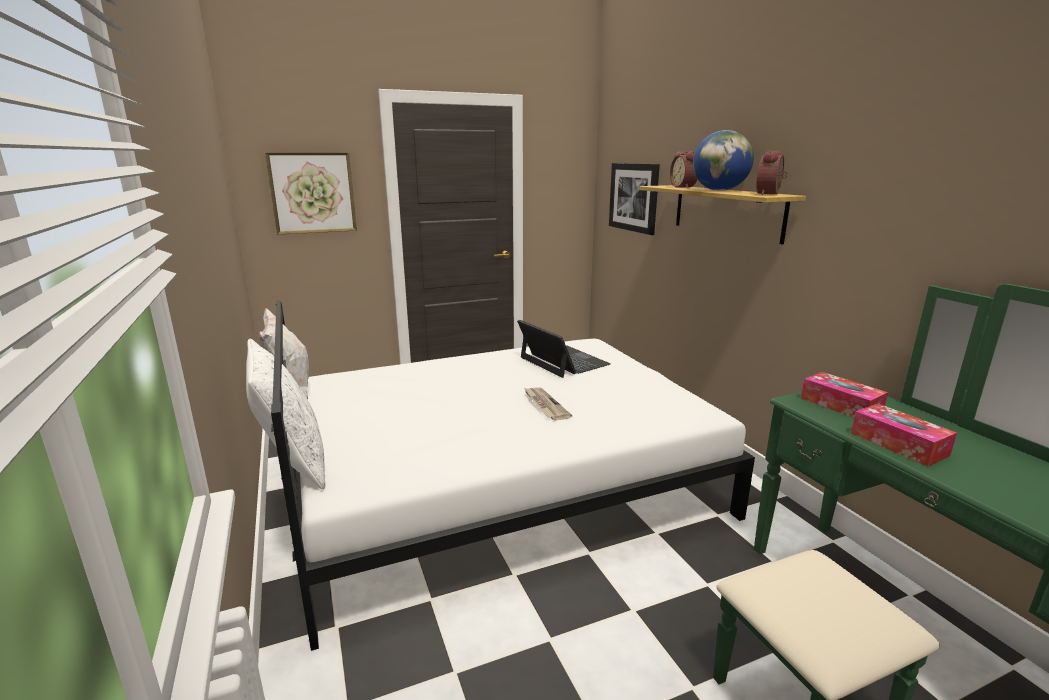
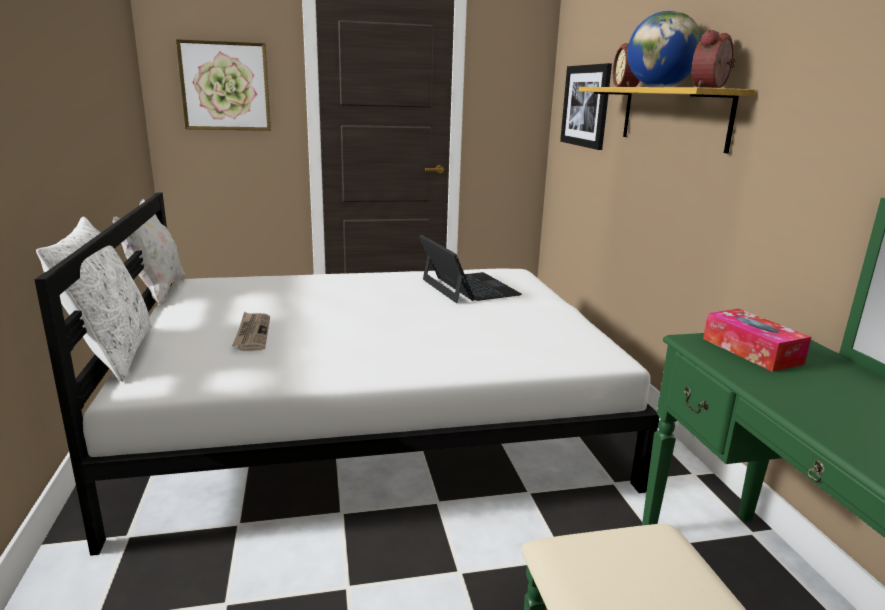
camera: 10 degrees right, 0 degrees up
newspaper [524,387,572,421] -> newspaper moved to [232,312,270,351]
tissue box [851,404,957,467] -> none

